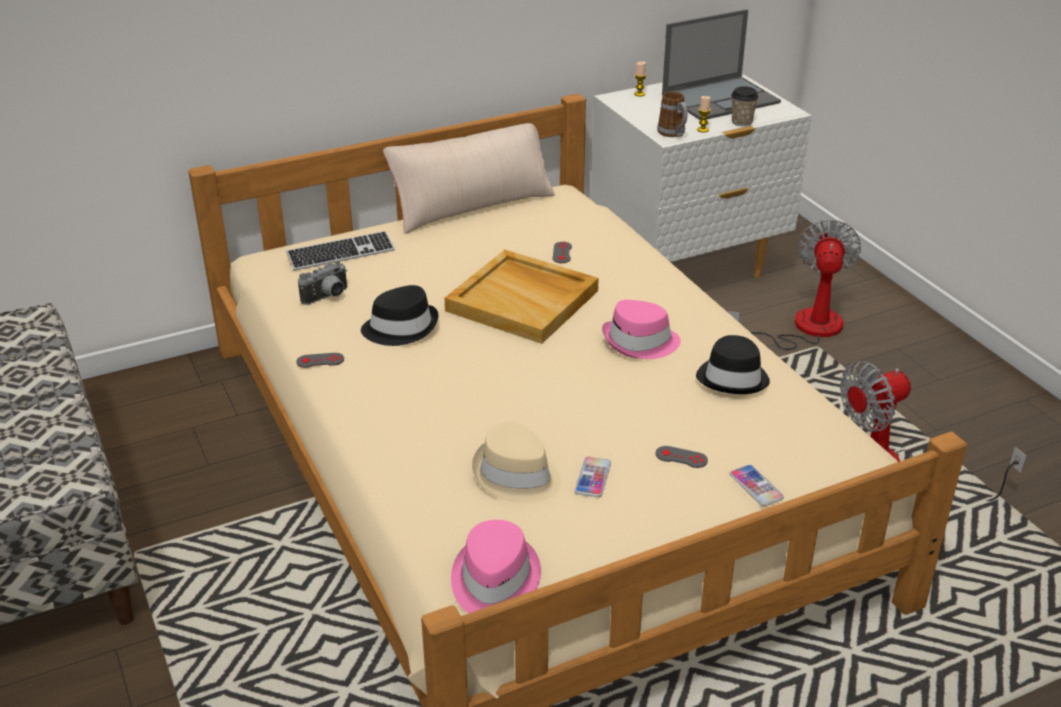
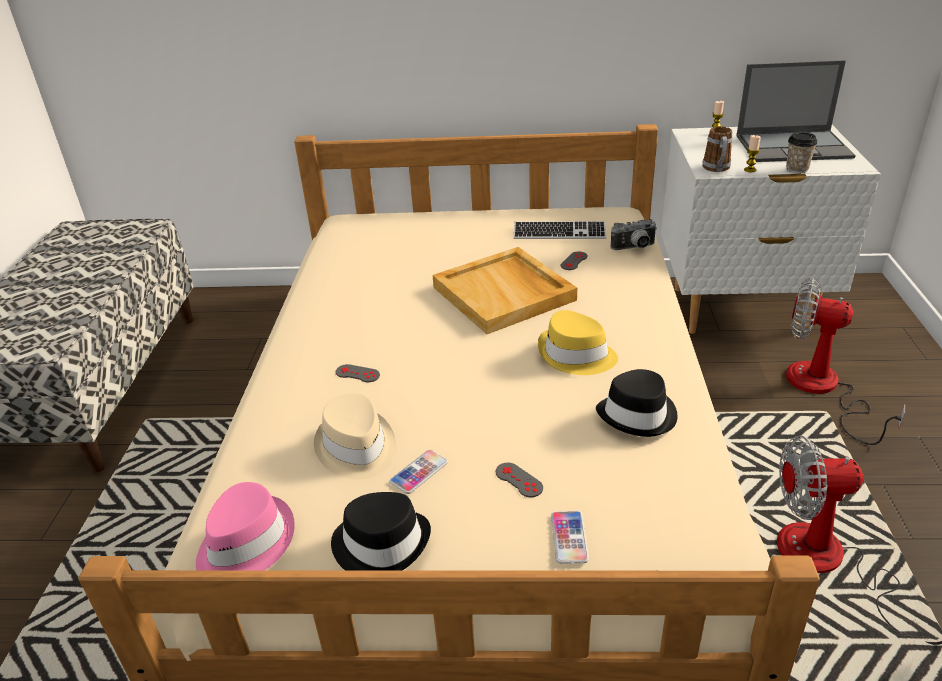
camera: 30 degrees right, 0 degrees up
keyboard [286,231,395,271] -> keyboard moved to [514,221,606,239]
grey game controller [296,353,344,368] -> grey game controller moved to [336,364,380,382]
camera [298,261,347,305] -> camera moved to [611,219,656,250]
black hat [361,285,439,346] -> black hat moved to [331,492,431,570]
beige pillow [383,123,555,234] -> none
pink hat [602,300,681,359] -> yellow hat [538,310,618,375]
fan [727,219,861,350] -> fan turned 105 degrees counterclockwise [786,278,905,445]

